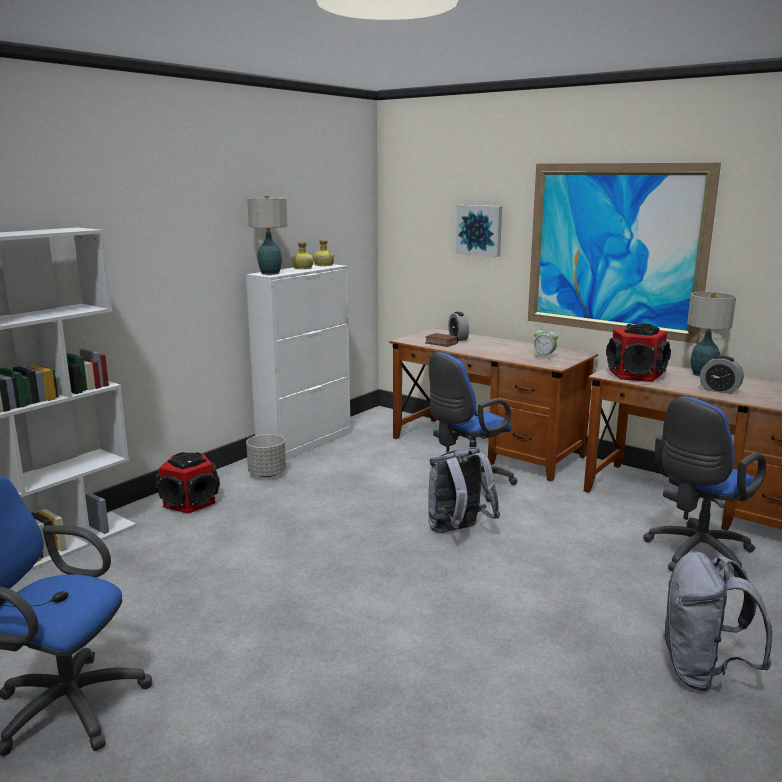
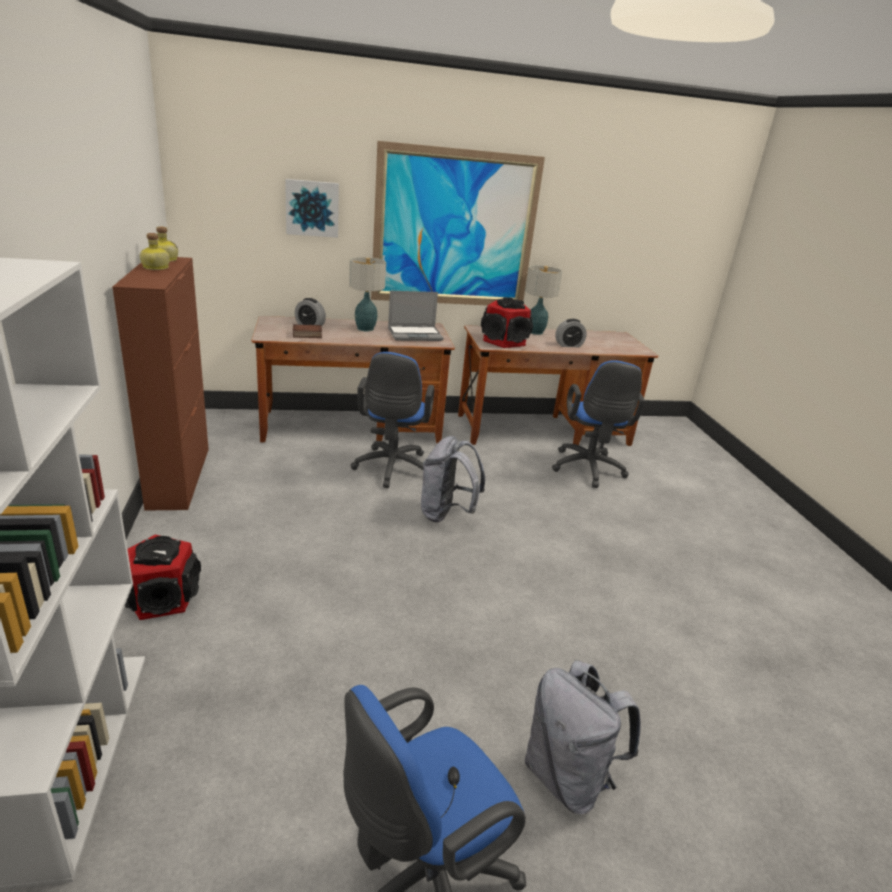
camera: 50 degrees left, 10 degrees up
white cabinet [246,264,351,460] -> brown cabinet [112,257,209,511]
grey planter [246,434,286,477] -> none
table lamp [247,195,287,275] -> table lamp moved to [349,257,386,332]
alarm clock [533,329,558,359] -> laptop [388,291,443,341]
grey backpack [662,551,772,691] -> grey backpack moved to [525,660,641,814]

